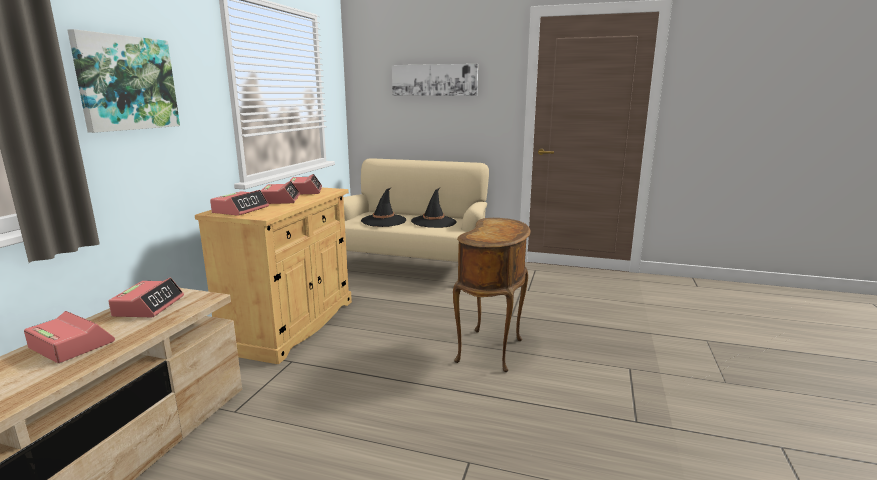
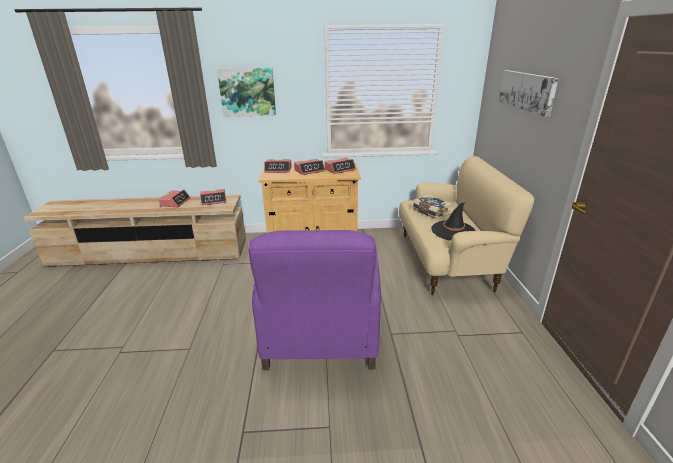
camera: 70 degrees right, 10 degrees up
black hat [361,188,406,227] -> book [413,195,452,219]
brown side table [453,218,531,372] -> purple armchair [249,230,381,370]

